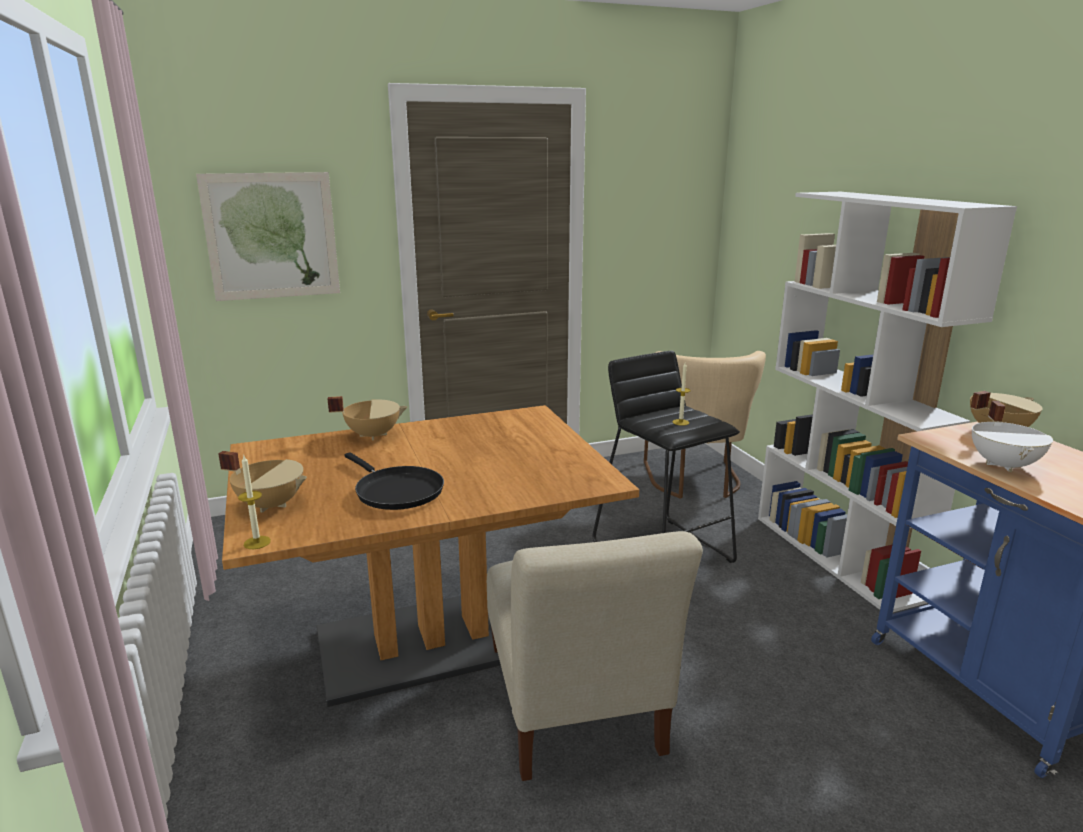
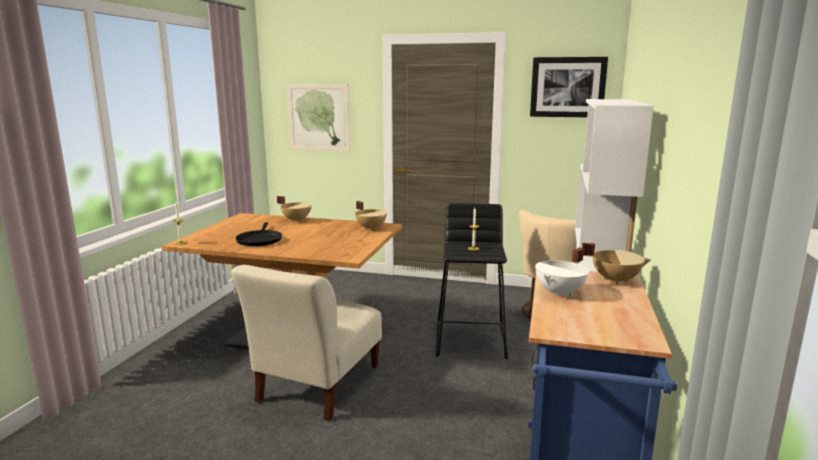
camera: 35 degrees right, 5 degrees down
beige cooking pot [218,451,307,513] -> beige cooking pot moved to [355,201,387,230]
none -> picture [530,57,608,117]

